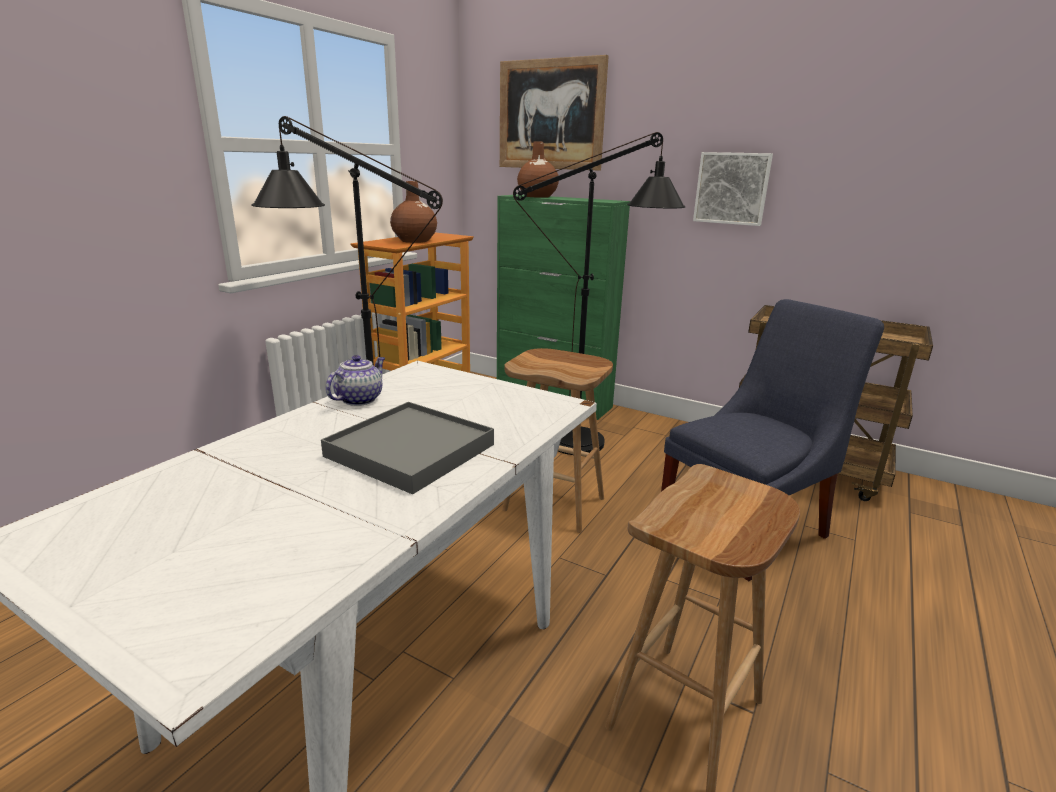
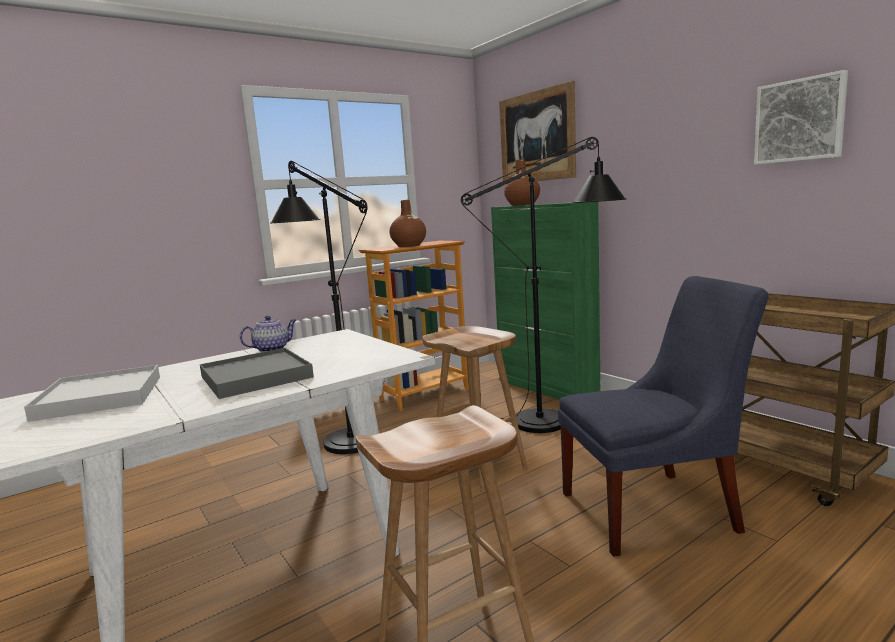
camera: 25 degrees right, 10 degrees down
picture [693,152,773,226] -> picture moved to [754,70,848,165]
none -> white tray [24,365,160,422]

